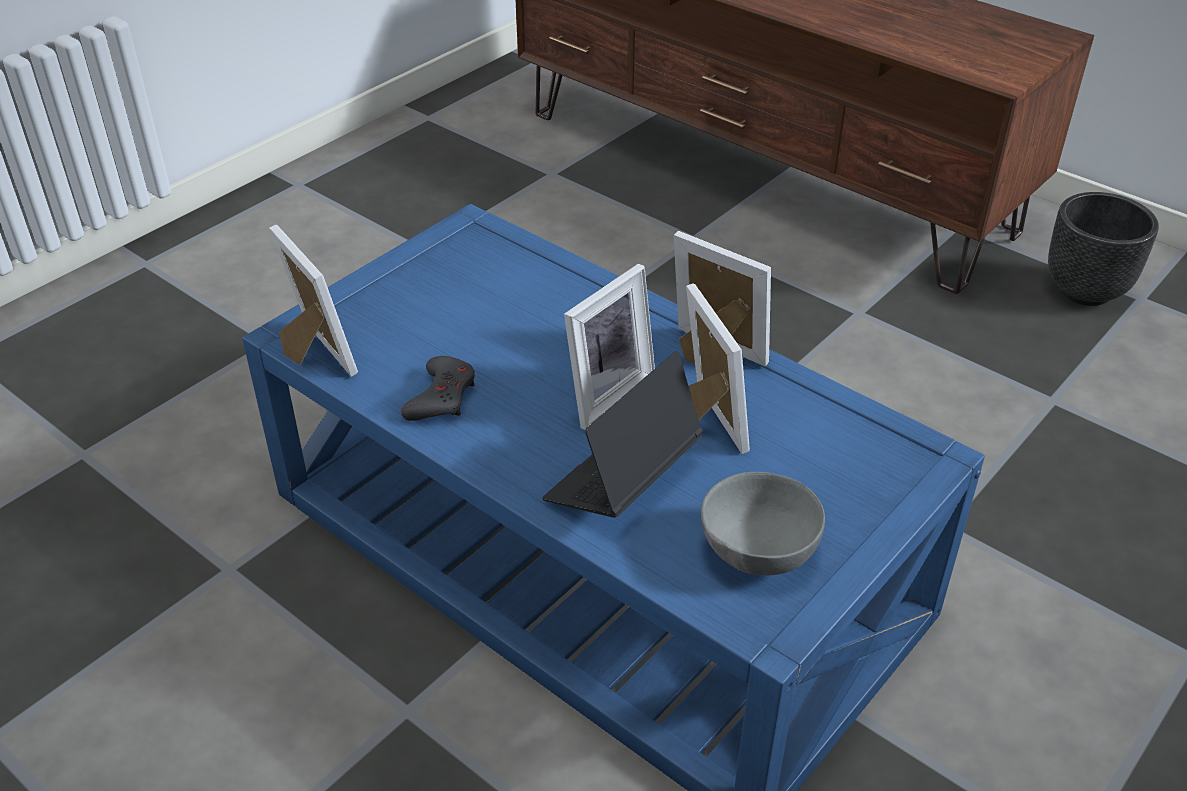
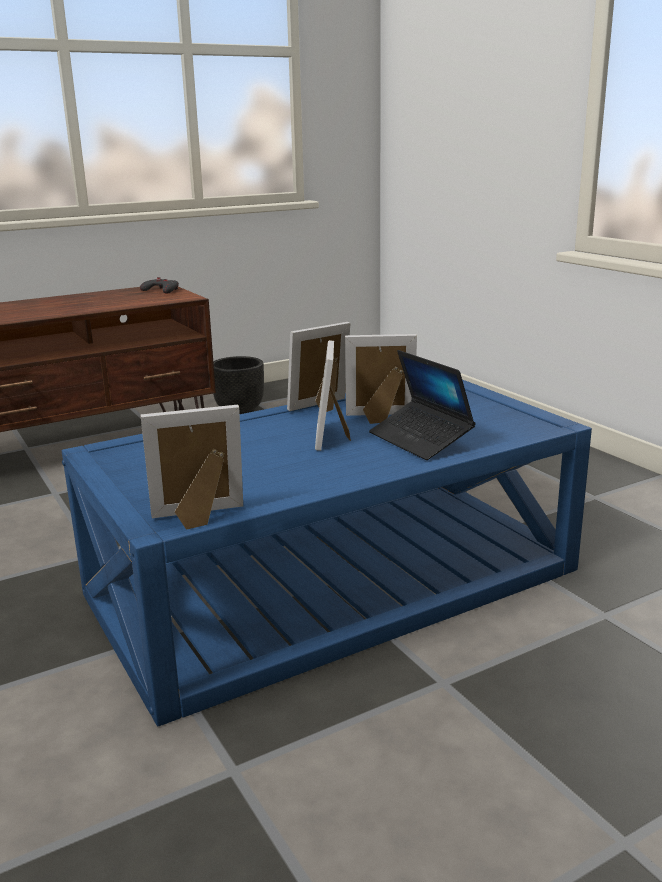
camera: 70 degrees left, 20 degrees down
grey game controller [401,356,475,421] -> grey game controller moved to [140,277,179,294]
picture frame [564,264,655,430] -> picture frame turned 150 degrees counterclockwise [315,340,351,451]
grey bowl [701,472,825,575] -> none

